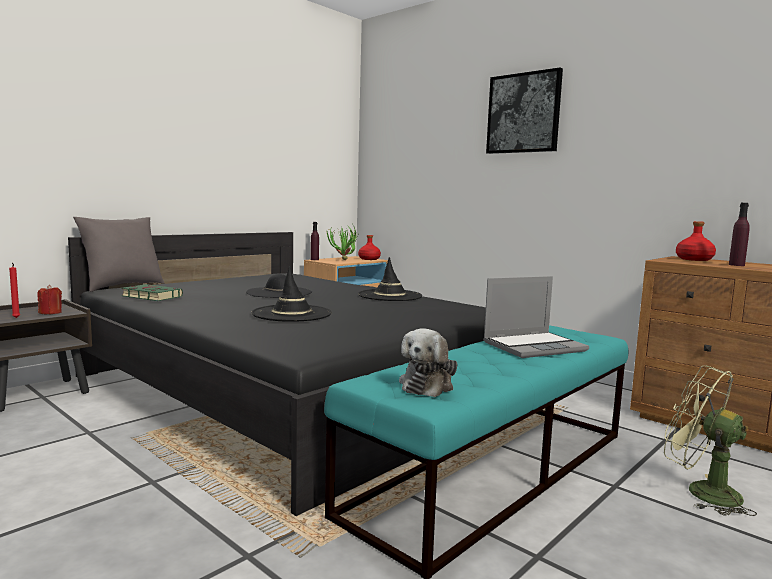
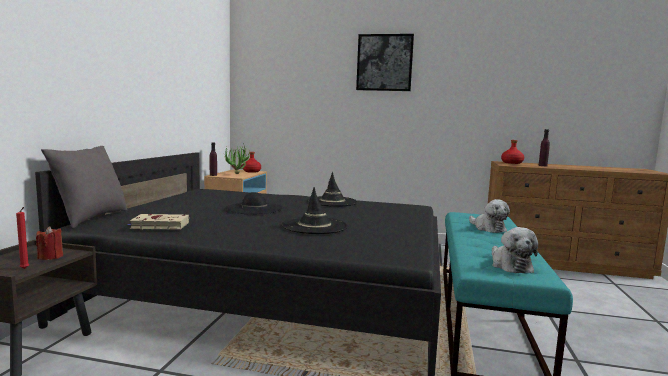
camera: 30 degrees left, 0 degrees up
green book [121,284,183,301] -> beige book [128,214,189,230]
laptop [483,276,589,358] -> plush toy [469,199,510,233]
green fan [664,365,757,516] -> none

